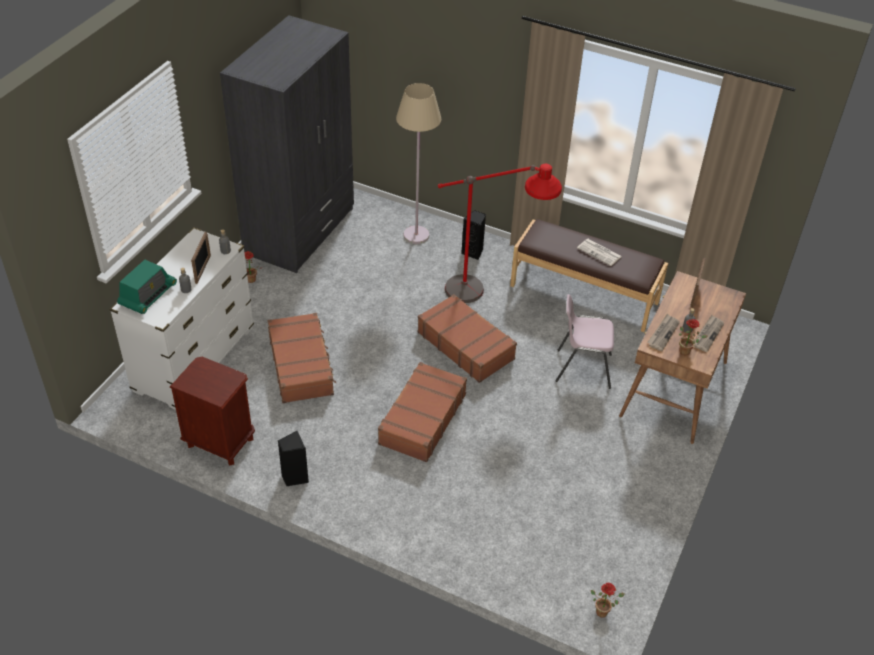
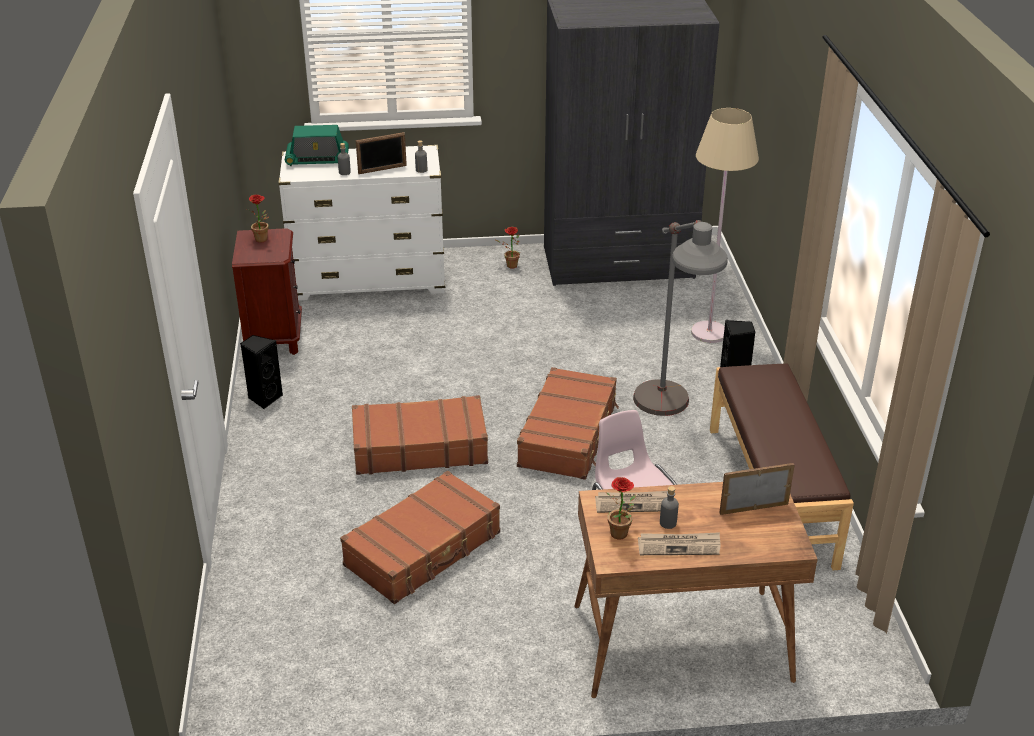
camera: 60 degrees right, 10 degrees down
brown suitcase [268,313,336,403] -> brown suitcase moved to [340,471,500,604]
red floor lamp [438,164,562,303] -> grey floor lamp [633,220,728,416]
newspaper [577,239,622,266] -> none
potted plant [591,583,625,618] -> potted plant moved to [247,195,269,242]

